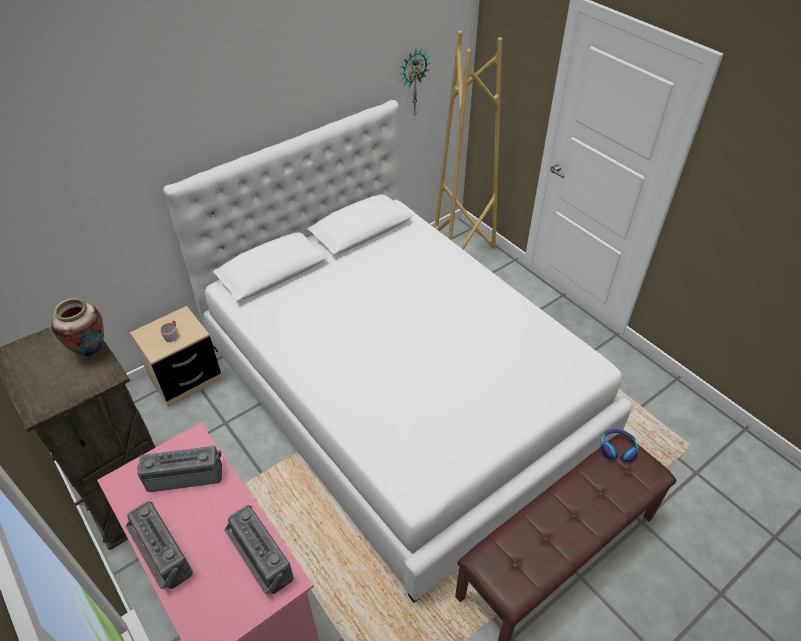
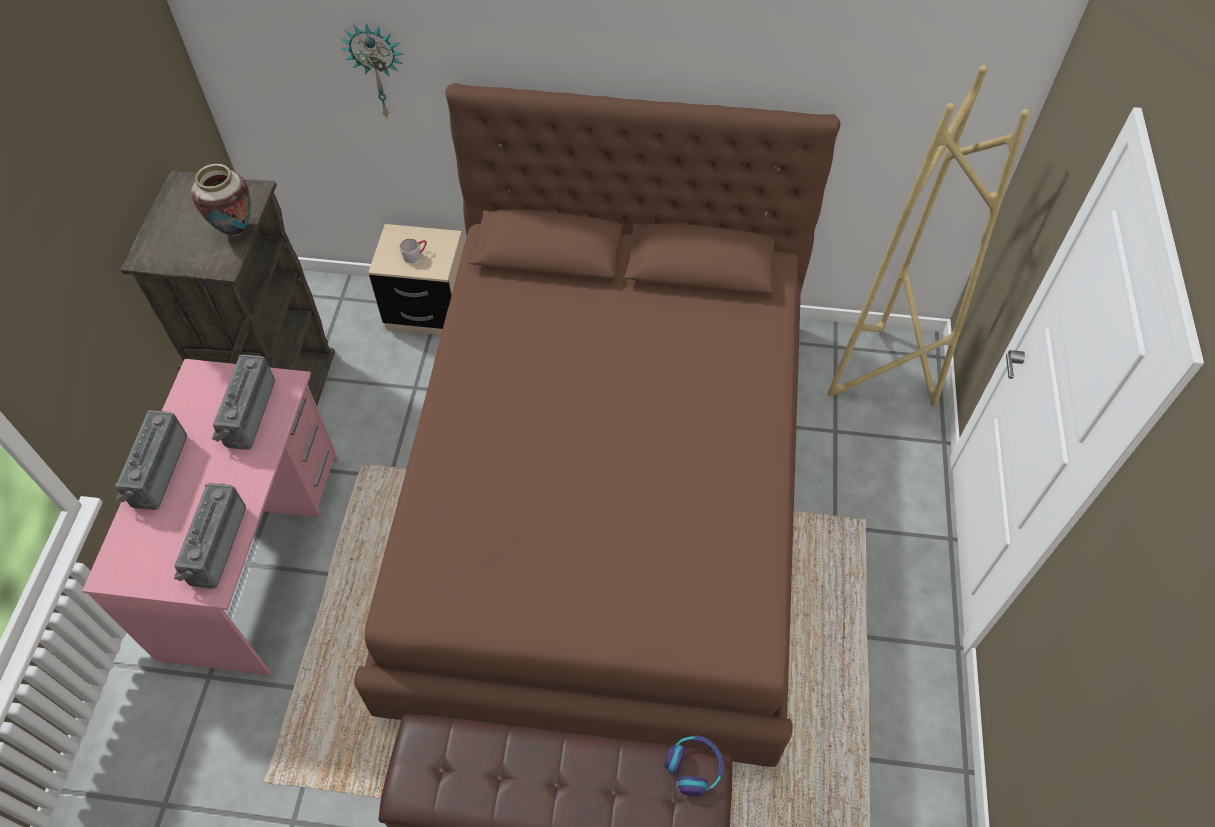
camera: 45 degrees right, 10 degrees up
radio [137,445,222,492] -> radio turned 120 degrees counterclockwise [212,354,275,450]
white bed [163,100,633,603] -> brown bed [354,83,841,767]
wall clock [400,48,430,117] -> wall clock moved to [340,23,403,118]

